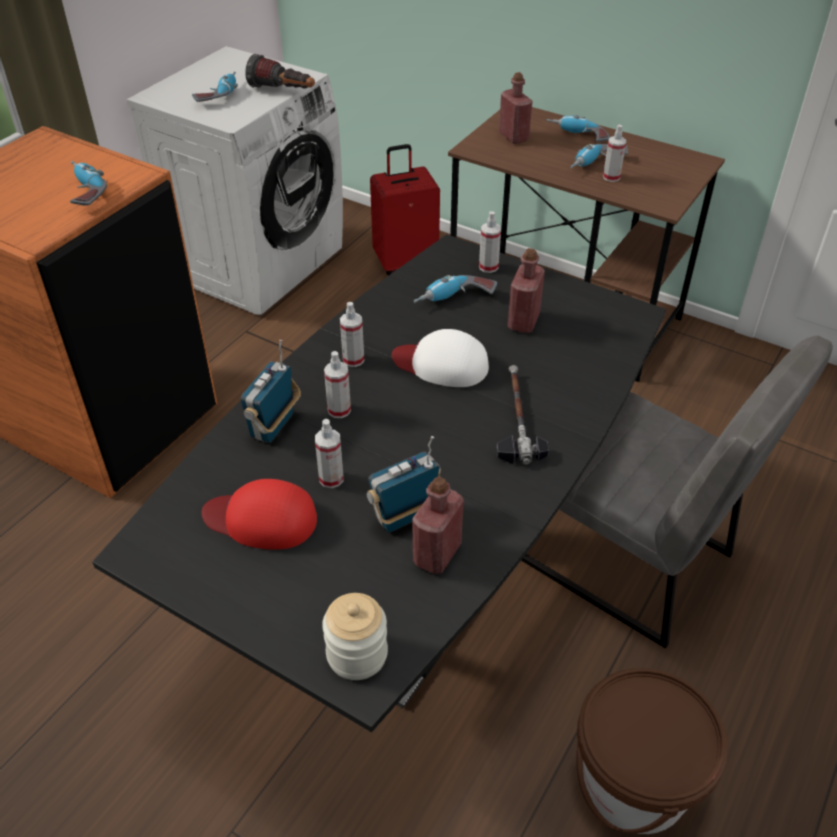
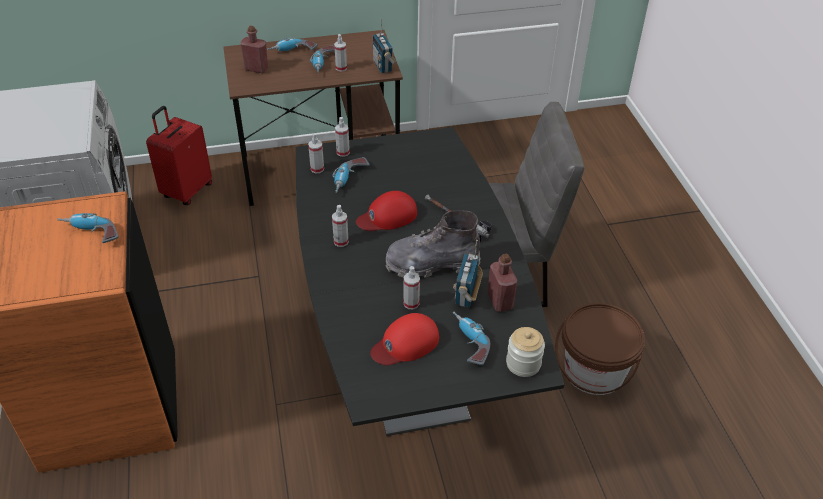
camera: 45 degrees left, 0 degrees up
power drill [192,71,238,102] -> power drill moved to [453,312,490,365]
radio [240,340,301,443] -> radio moved to [373,19,396,73]
flashlight [245,54,315,89] -> none
spray bottle [324,351,351,418] -> spray bottle moved to [308,133,324,173]
white cap [392,329,489,387] -> red cap [356,191,417,231]
red bottle [507,248,545,333] -> none
none -> grey boot [385,211,481,278]

